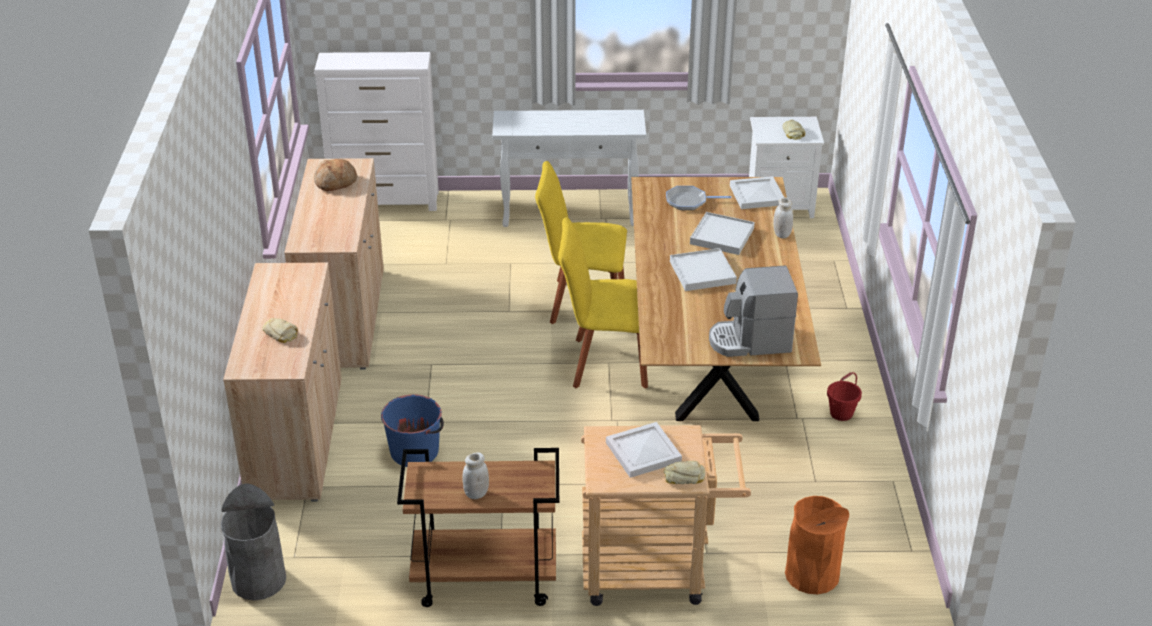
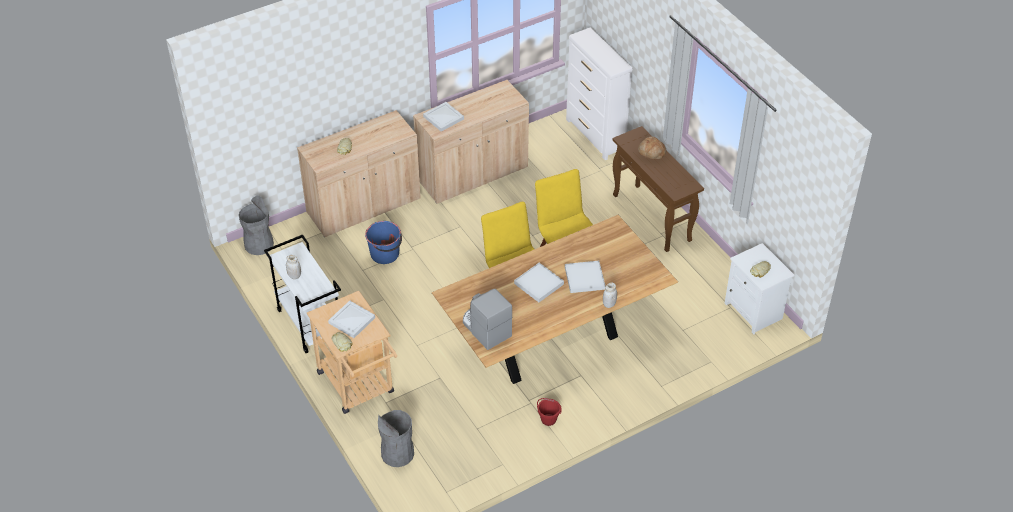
camera: 60 degrees right, 10 degrees up
bread [314,159,358,191] -> bread moved to [638,137,666,160]
brown cart [397,448,559,607] -> white cart [264,235,341,353]
white console table [492,110,646,227] -> brown console table [612,126,704,252]
frying pan [666,186,731,210] -> none
white tray [730,176,784,209] -> white tray moved to [423,102,464,132]
orange trash can [785,496,849,594] -> grey trash can [378,410,414,467]

